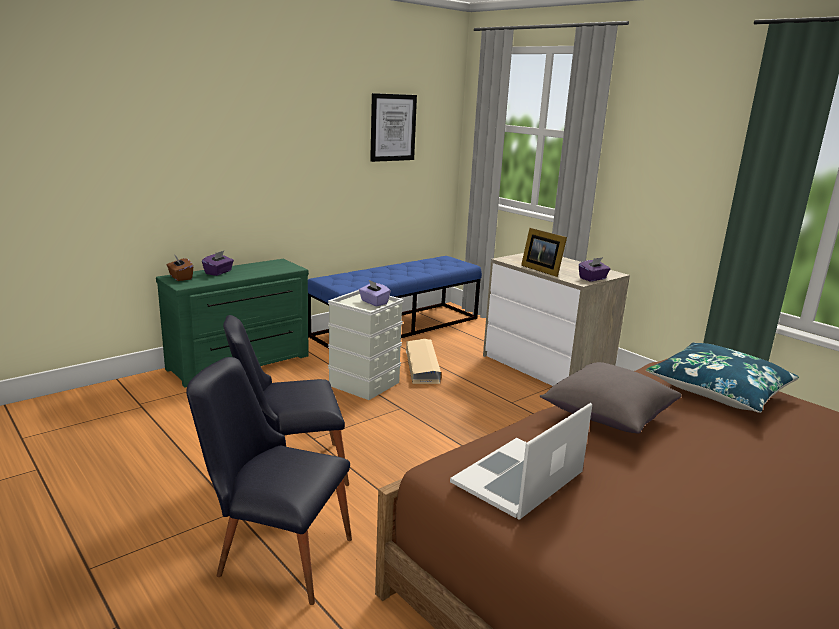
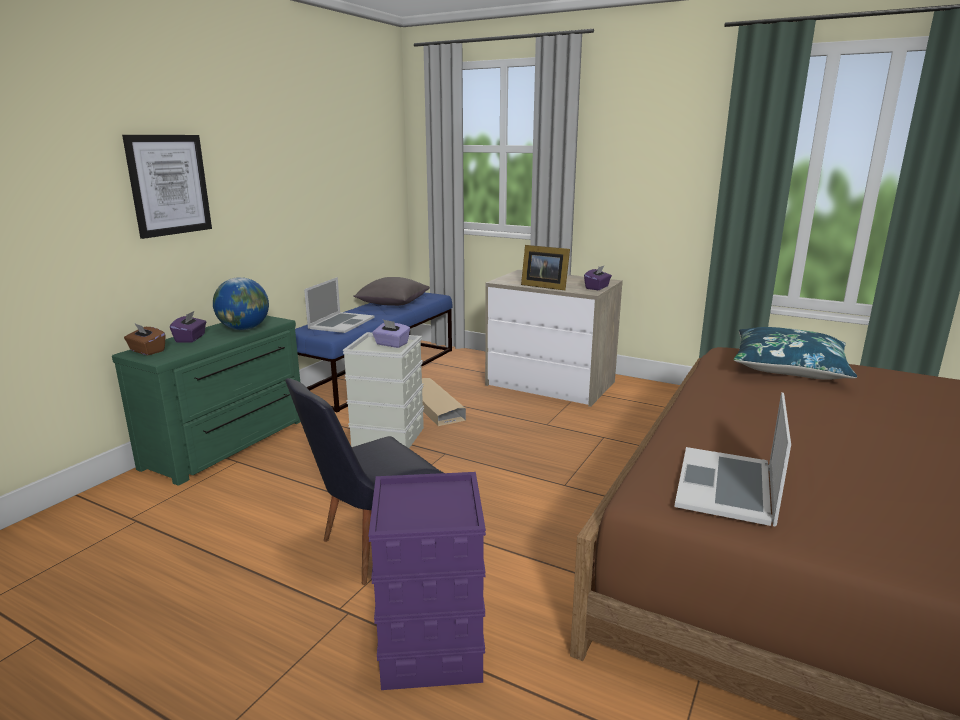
camera: 20 degrees left, 0 degrees up
black chair [186,357,352,605] -> purple storage box [368,472,486,690]
picture [370,93,417,162] -> picture moved to [122,135,212,239]
grey pillow [540,362,682,434] -> grey pillow moved to [353,277,430,306]
none -> globe [213,277,269,330]
none -> laptop [304,277,374,333]

